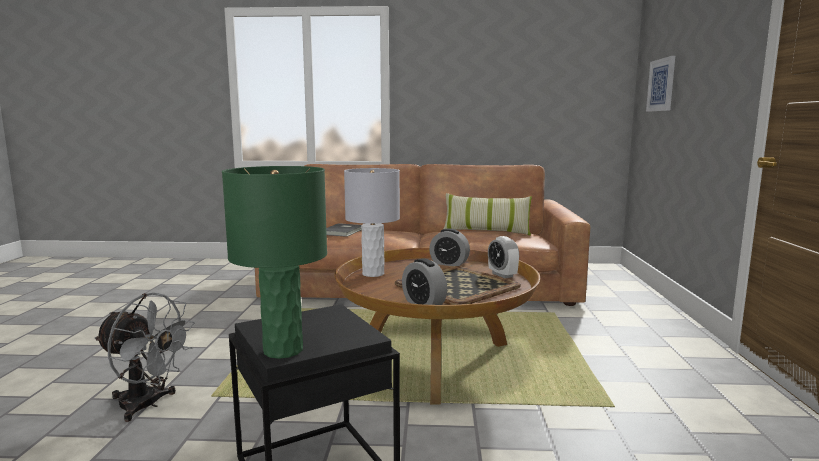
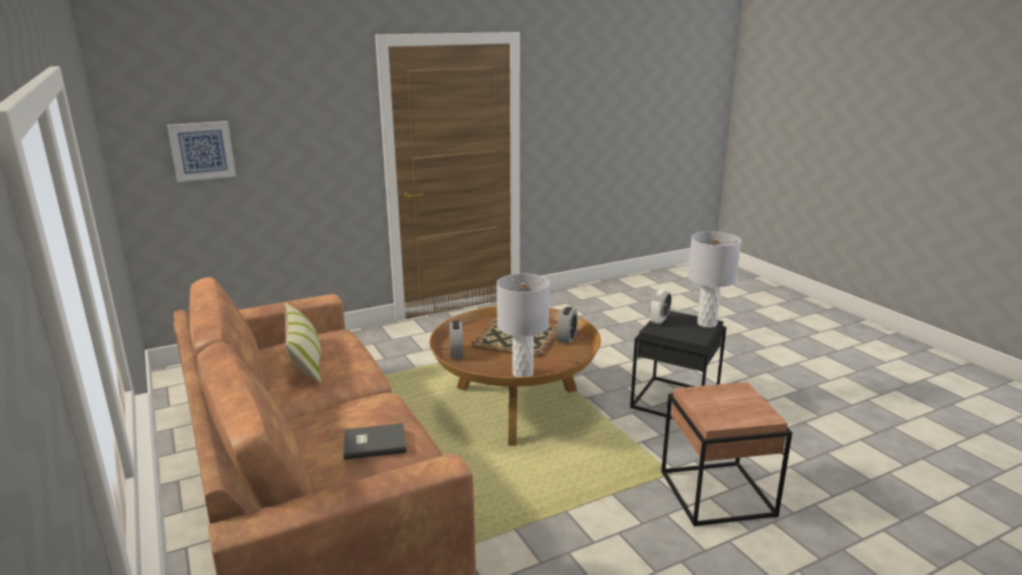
camera: 120 degrees left, 10 degrees up
grey fan [95,293,195,422] -> brown side table [661,382,792,527]
green table lamp [222,166,327,359] -> grey table lamp [688,232,741,328]
alarm clock [488,236,519,278] -> alarm clock moved to [649,289,672,325]

